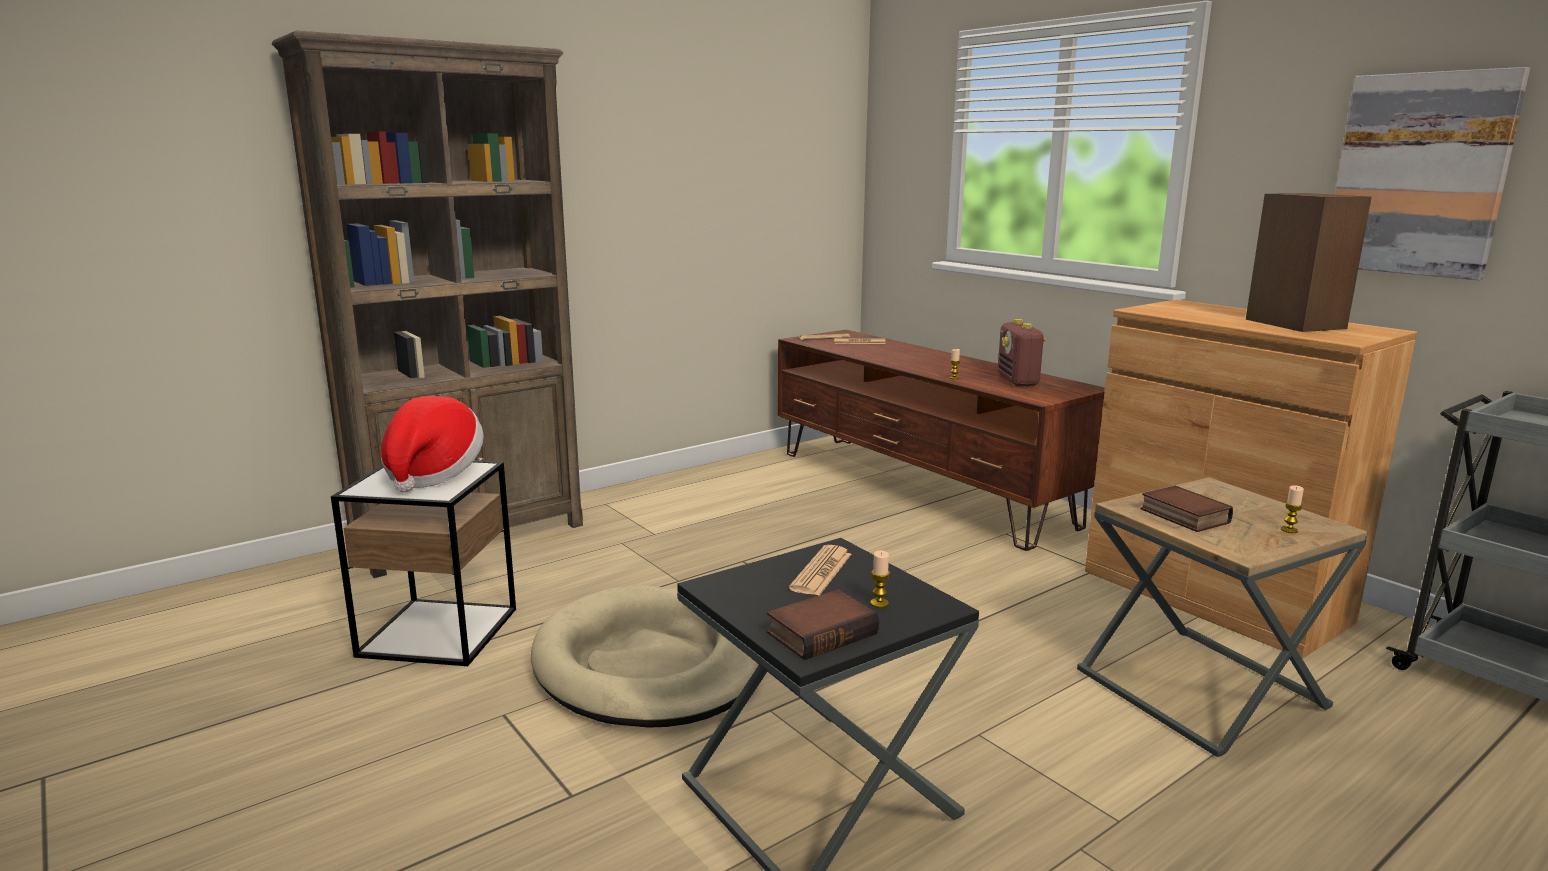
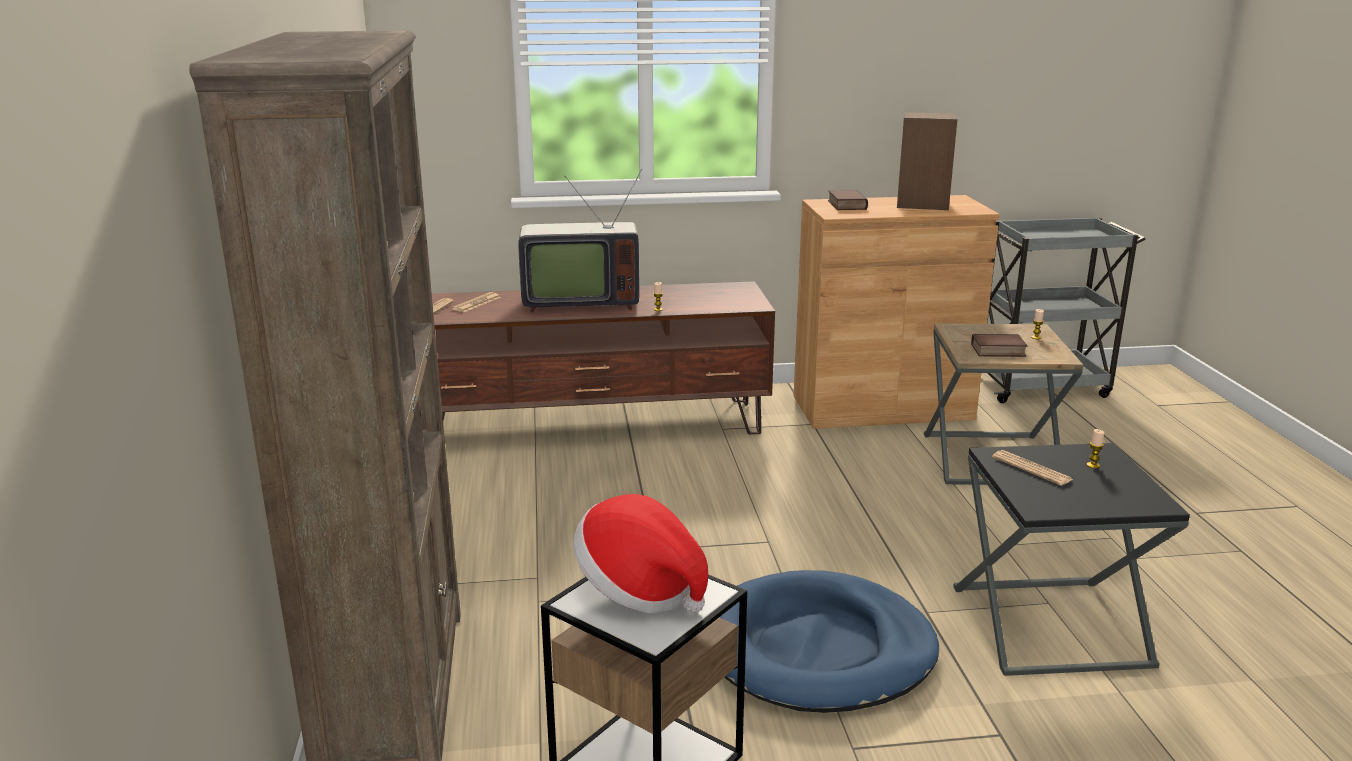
camera: 60 degrees left, 5 degrees up
beige dog bed [530,585,759,728] -> blue dog bed [714,570,939,713]
book [767,589,879,660] -> book moved to [828,190,868,210]
radio [998,319,1047,386] -> none
picture [1335,67,1530,280] -> none
none -> television [518,169,642,313]

